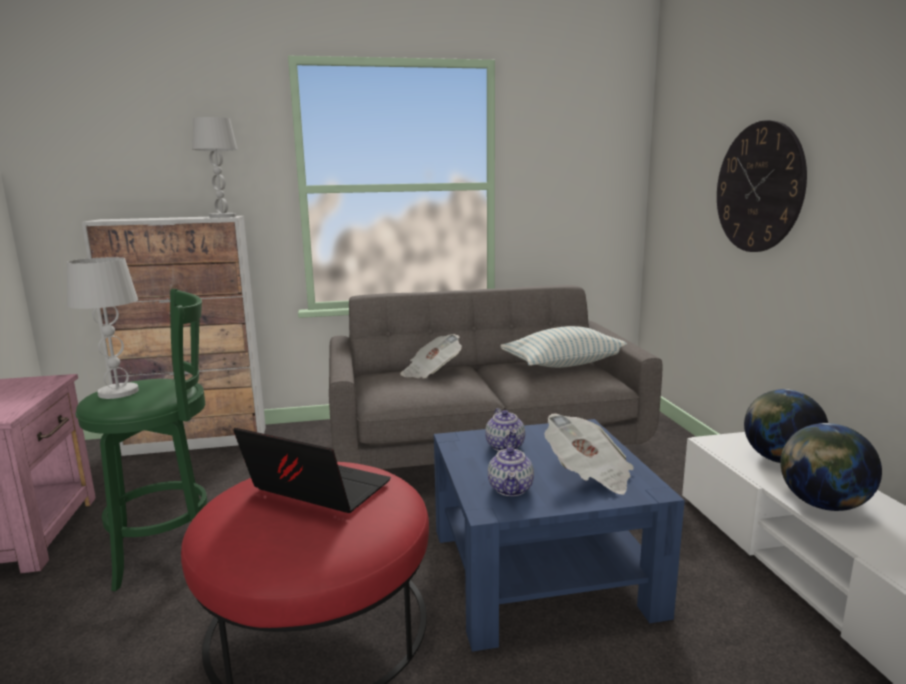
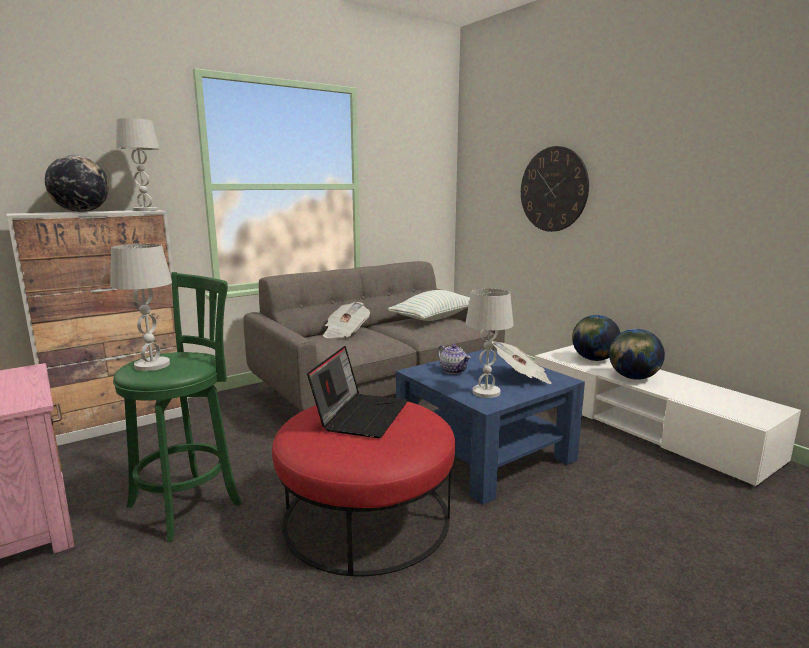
camera: 25 degrees left, 0 degrees up
laptop [233,428,391,513] -> laptop turned 105 degrees clockwise [307,346,408,438]
teapot [488,443,534,496] -> white table lamp [465,289,514,398]
none -> globe [45,155,109,212]

